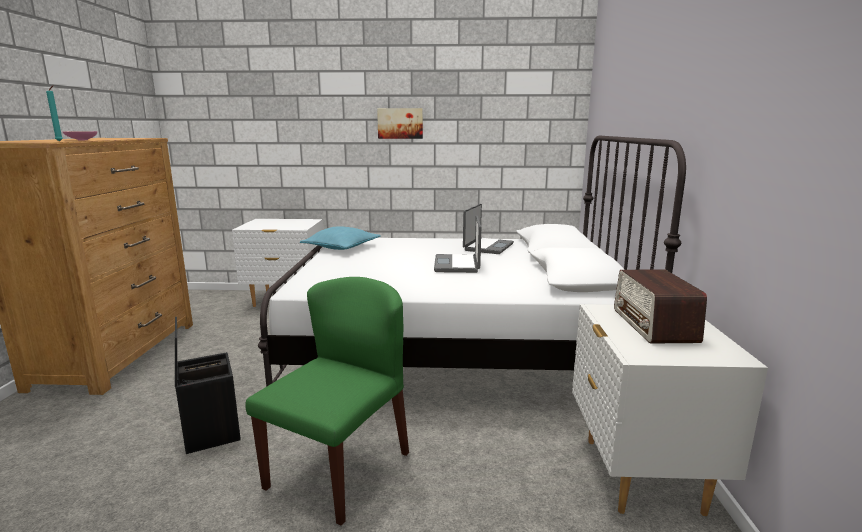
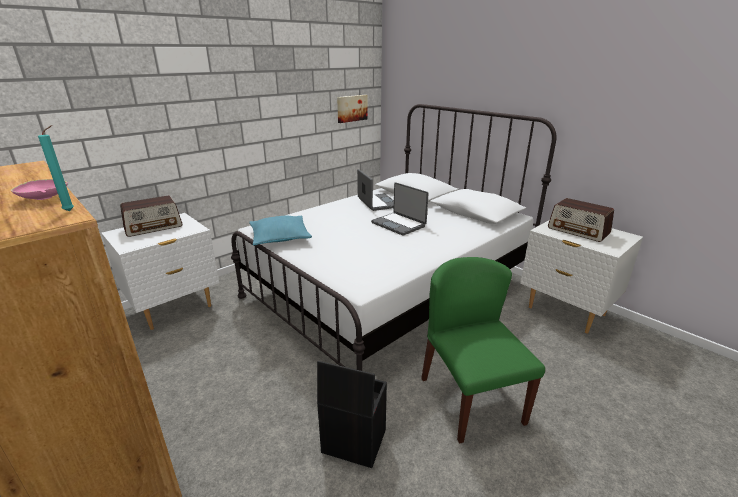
camera: 45 degrees left, 10 degrees up
picture [377,108,423,139] -> picture moved to [337,95,368,123]
none -> radio [120,196,183,237]

